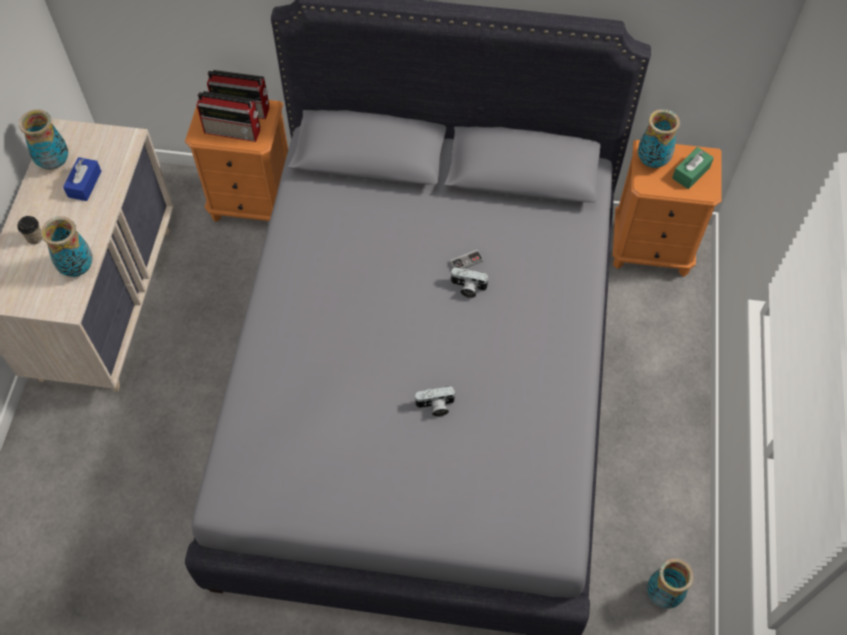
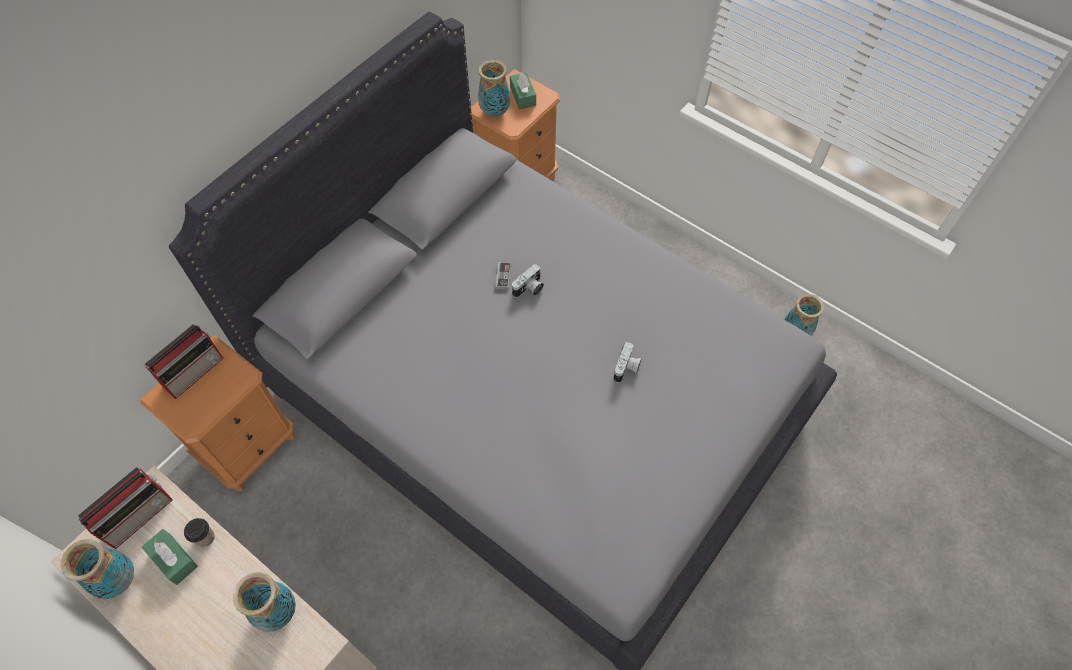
camera: 60 degrees left, 0 degrees up
cup [17,216,42,244] -> cup moved to [184,518,215,547]
blue tissue box [63,157,102,201] -> green tissue box [142,529,198,585]
radio [197,91,260,142] -> radio moved to [78,467,173,549]

